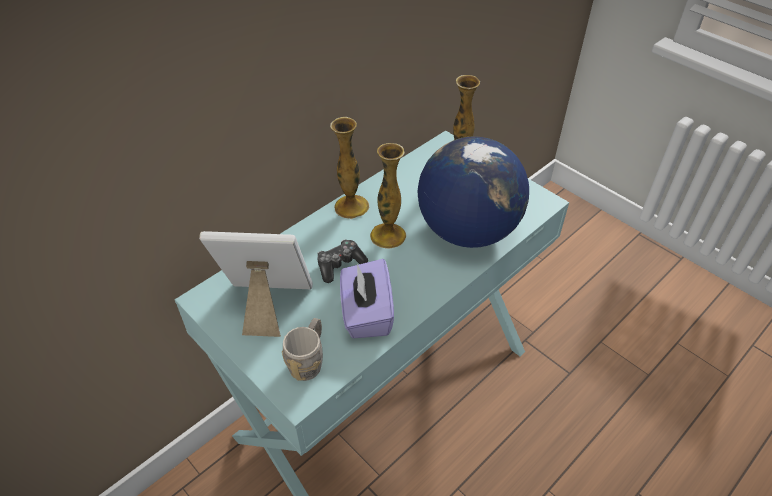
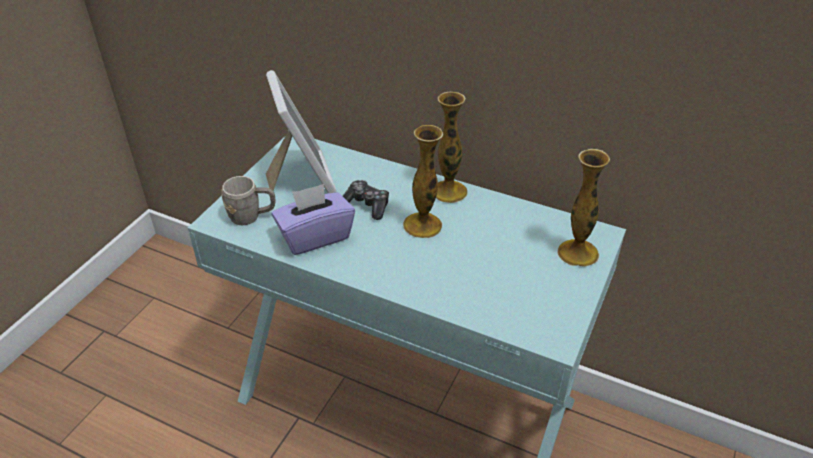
camera: 70 degrees right, 5 degrees down
globe [418,136,529,248] -> none

